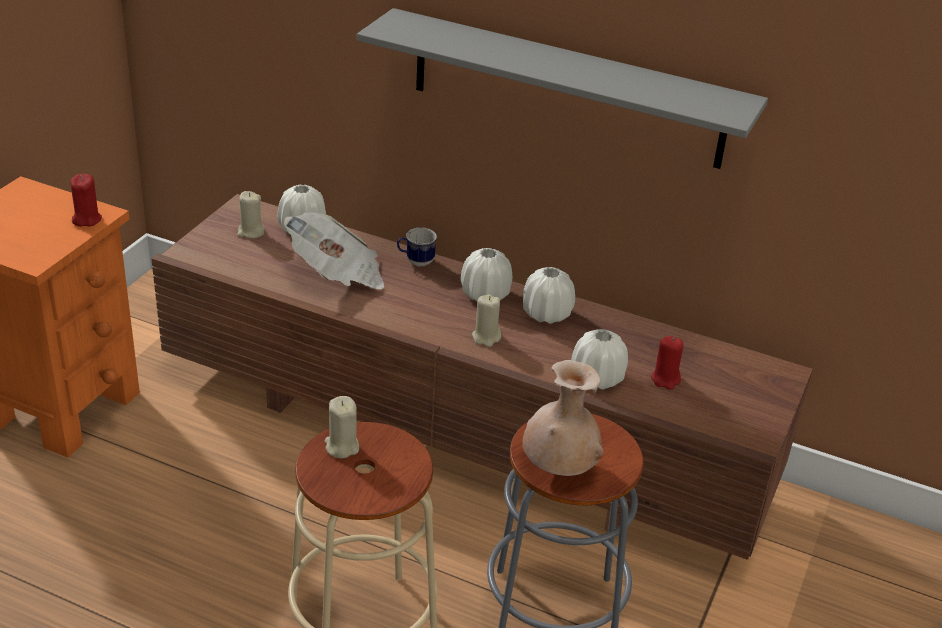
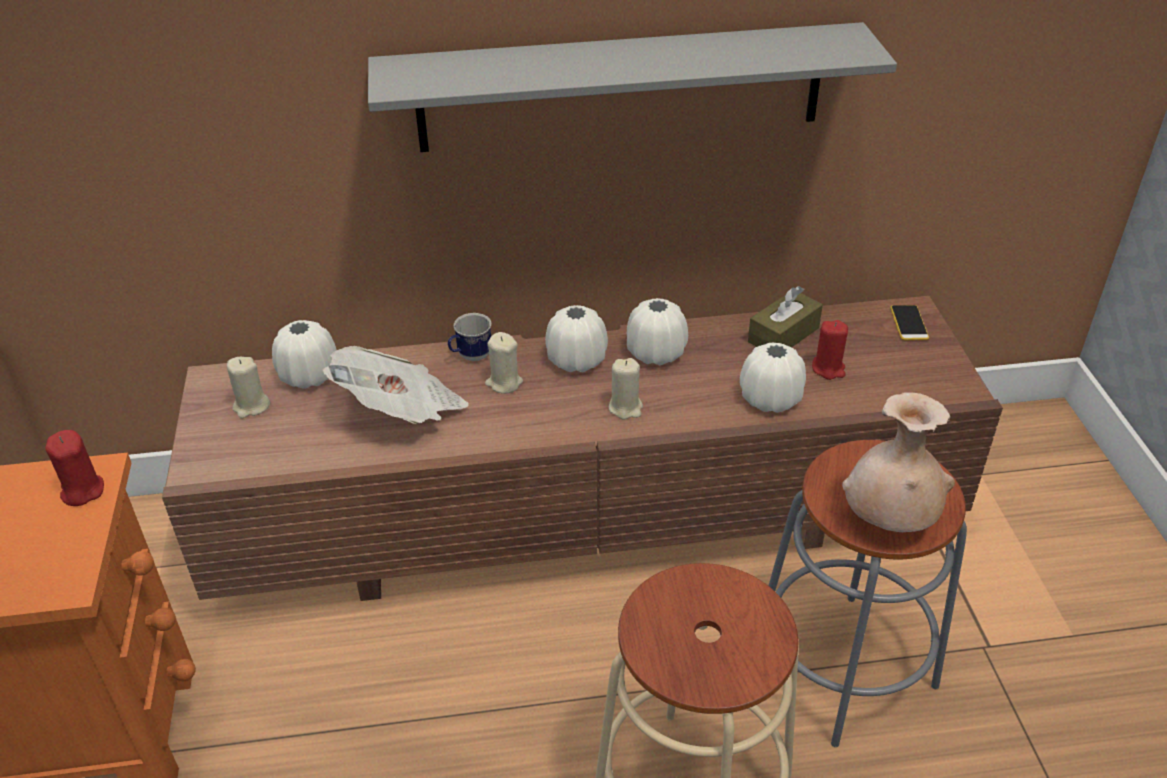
camera: 30 degrees left, 5 degrees up
beige candle [325,396,359,458] -> beige candle moved to [485,332,523,394]
none -> brown tissue box [748,286,823,348]
none -> phone [890,305,929,340]

